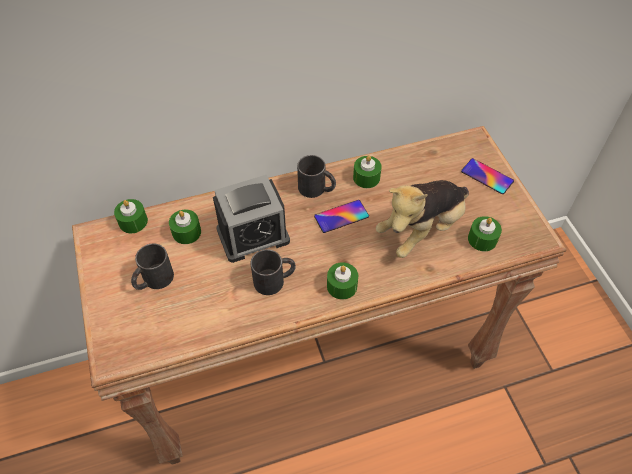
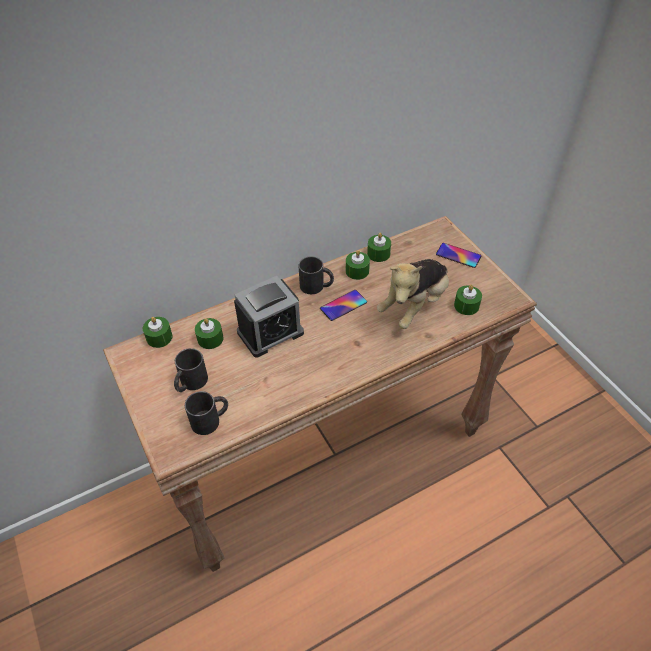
camera: 10 degrees left, 5 degrees down
black mug [250,249,296,295] -> black mug moved to [185,391,228,435]
green candle [327,262,358,300] -> green candle moved to [367,233,391,262]

